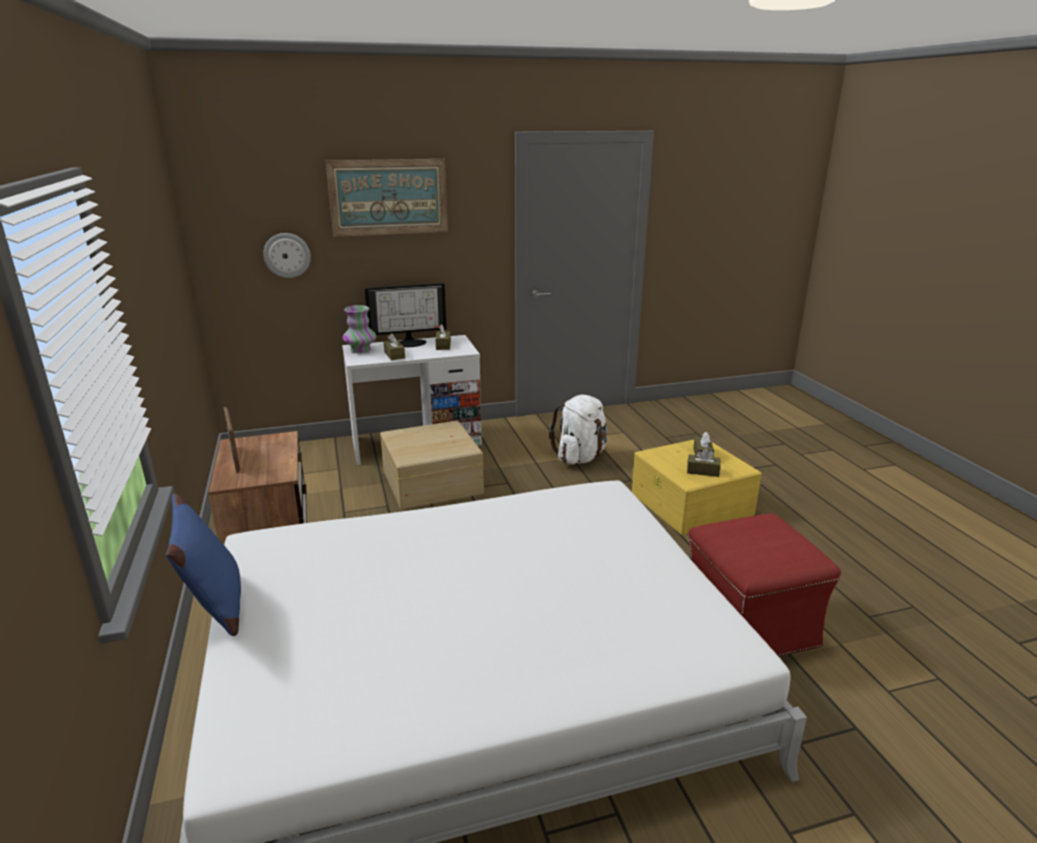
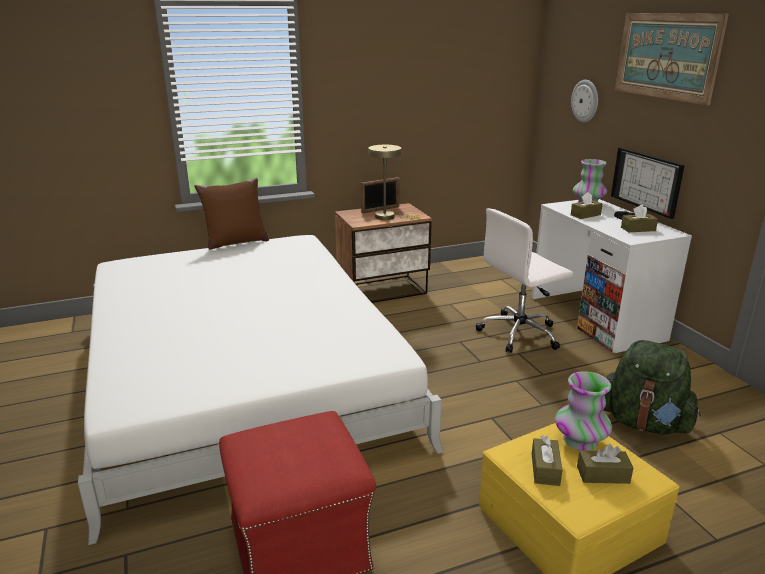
camera: 85 degrees right, 0 degrees up
blue pillow [166,493,241,636] -> brown pillow [194,178,269,249]
beige storage box [380,421,484,509] -> white office chair [476,208,573,353]
white backpack [549,395,607,464] -> green backpack [603,340,701,435]
none -> beige table lamp [368,145,420,220]
none -> vase [555,371,612,451]

